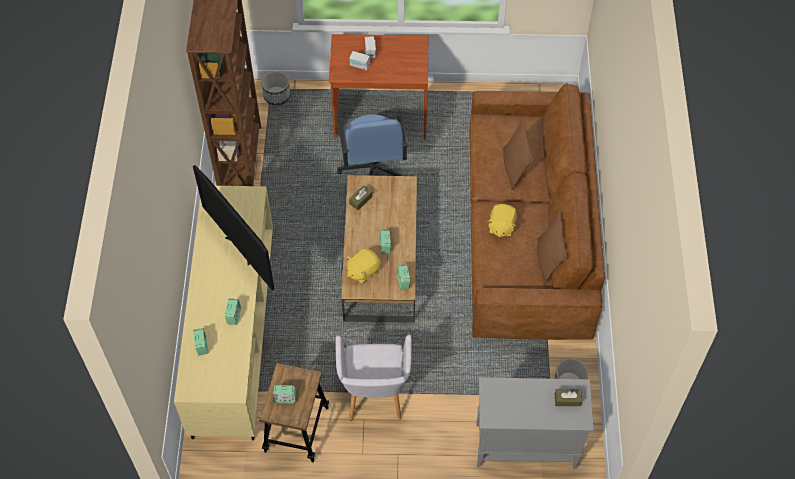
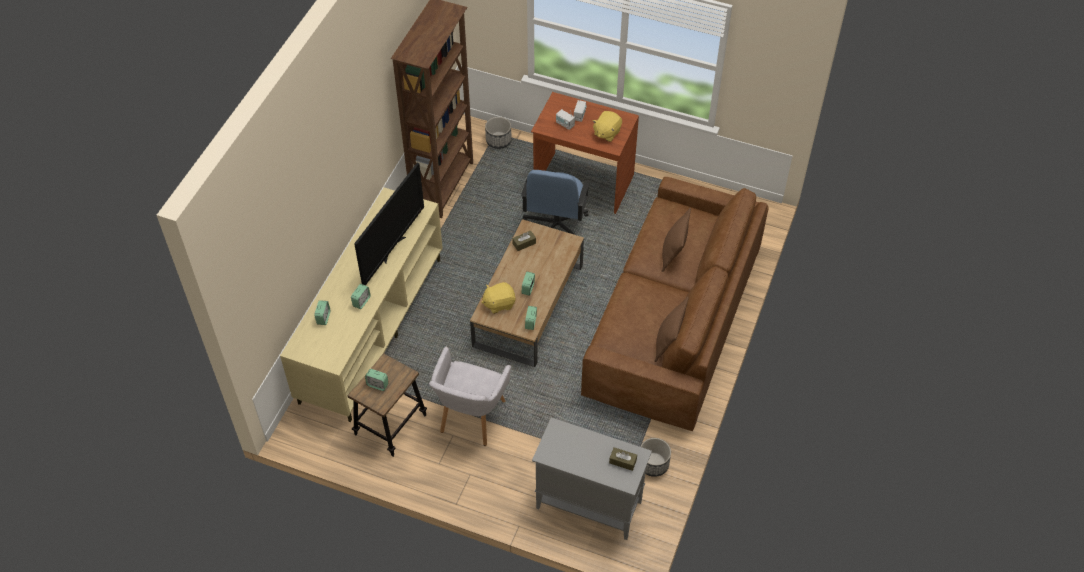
camera: 20 degrees right, 5 degrees down
television [193,165,274,290] -> television turned 135 degrees counterclockwise [354,163,424,285]
yellow plush toy [488,204,517,237] -> yellow plush toy moved to [593,111,622,142]

